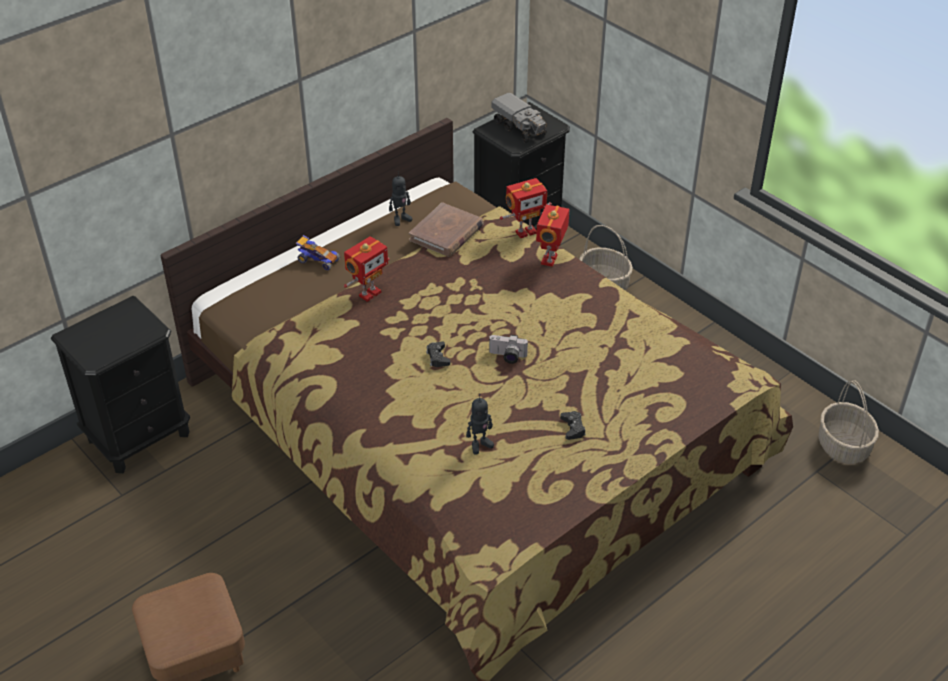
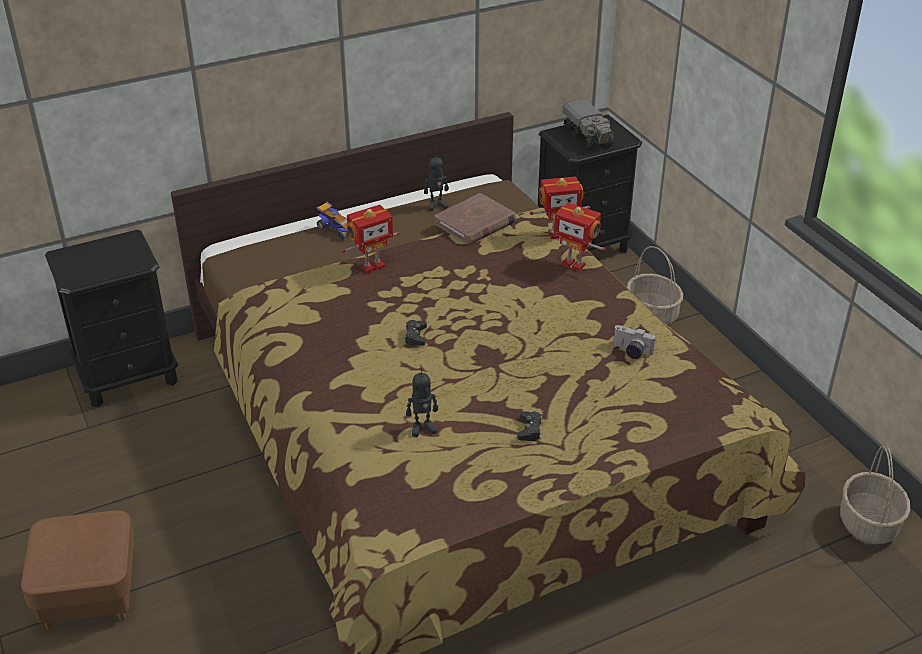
camera: 15 degrees right, 5 degrees down
camera [489,335,528,364] -> camera moved to [613,325,656,359]
toy robot [536,204,569,267] -> toy robot turned 90 degrees counterclockwise [548,203,605,271]

